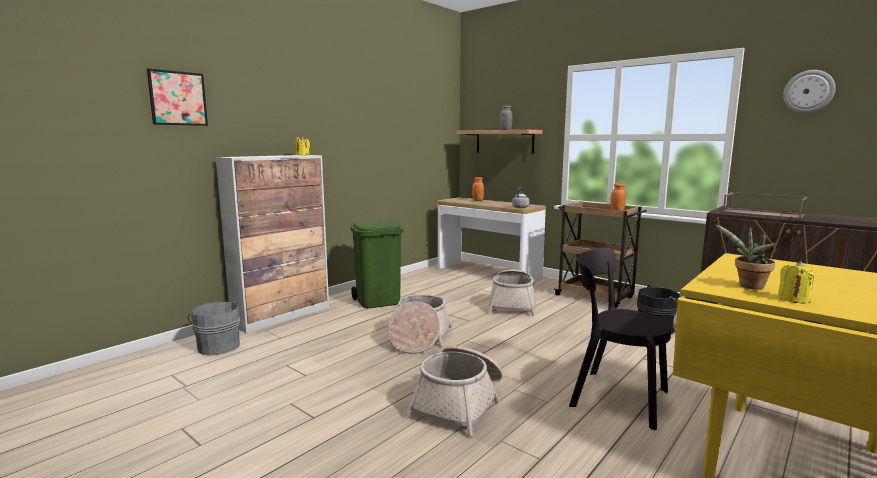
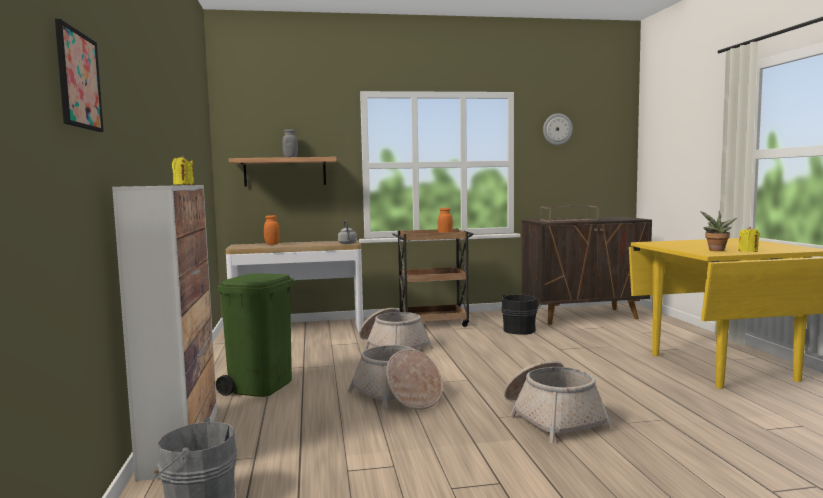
camera: 50 degrees left, 5 degrees down
black chair [569,248,671,430] -> none

